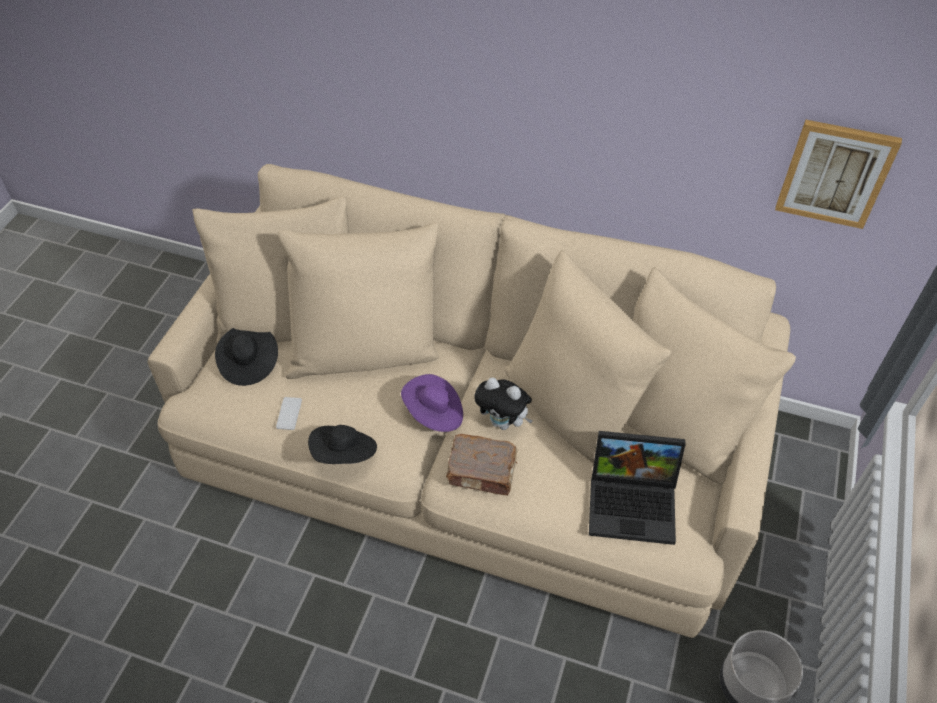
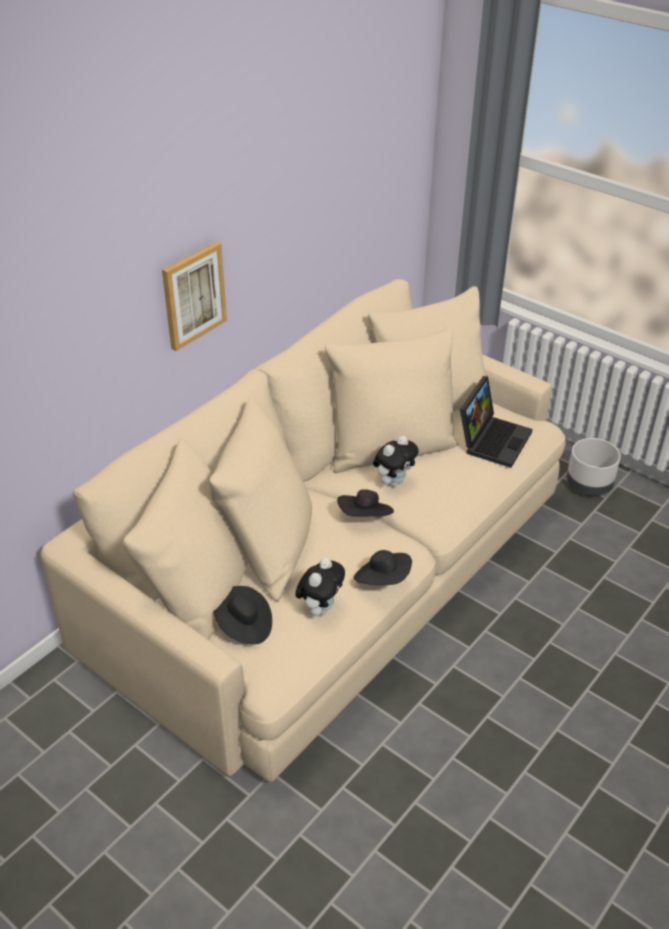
camera: 70 degrees left, 10 degrees down
phone [276,397,302,430] -> plush toy [295,557,345,616]
purple hat [401,374,463,432] -> black hat [337,490,394,517]
brown book [446,434,518,496] -> none
picture [775,120,902,229] -> picture moved to [162,241,227,351]

